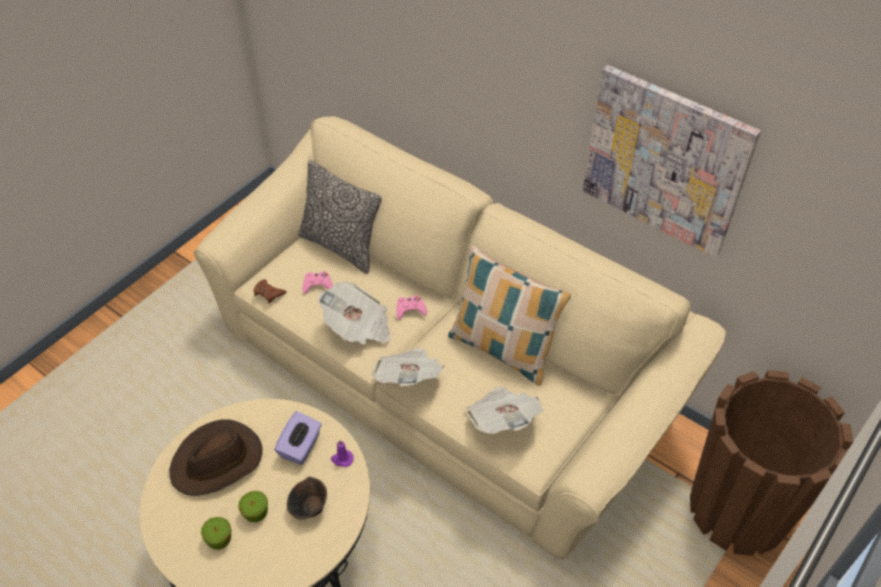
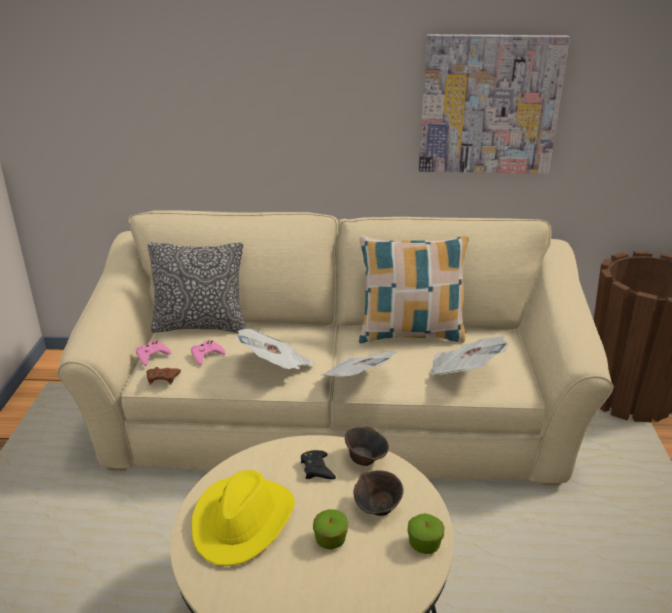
camera: 35 degrees left, 20 degrees down
brown hat [169,419,262,496] -> yellow hat [191,470,295,566]
apple [201,517,231,550] -> apple moved to [408,513,445,554]
purple tissue box [274,411,322,465] -> black game controller [301,450,336,479]
purple candle [331,440,354,467] -> brown bowl [345,426,389,466]
pink game controller [396,295,427,320] -> pink game controller moved to [136,341,171,366]

